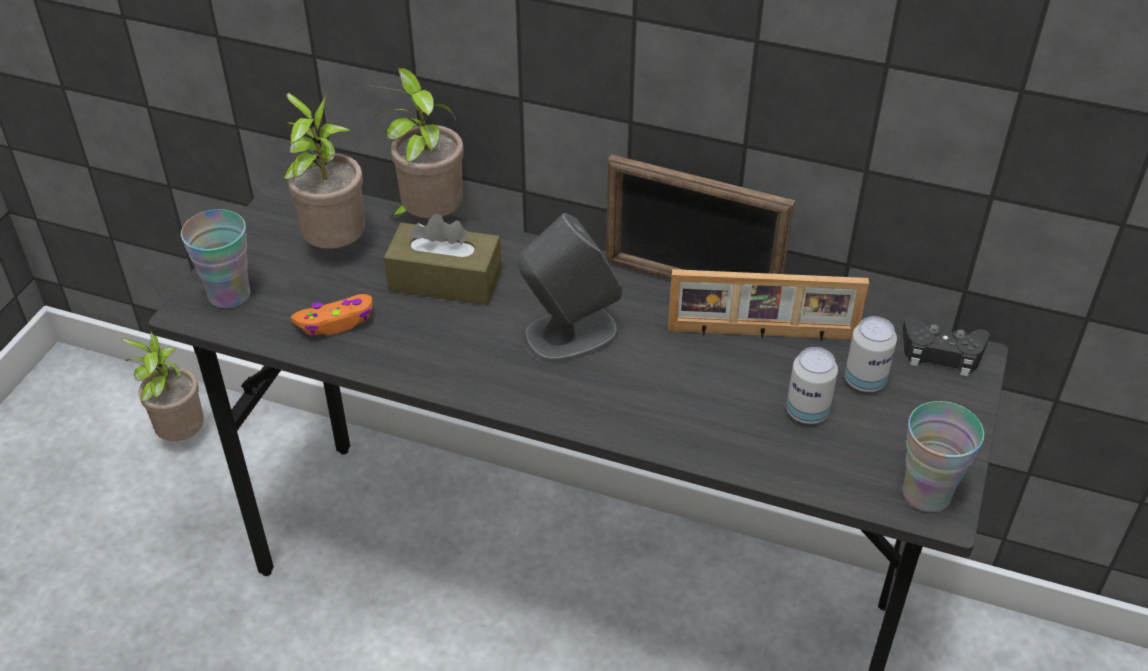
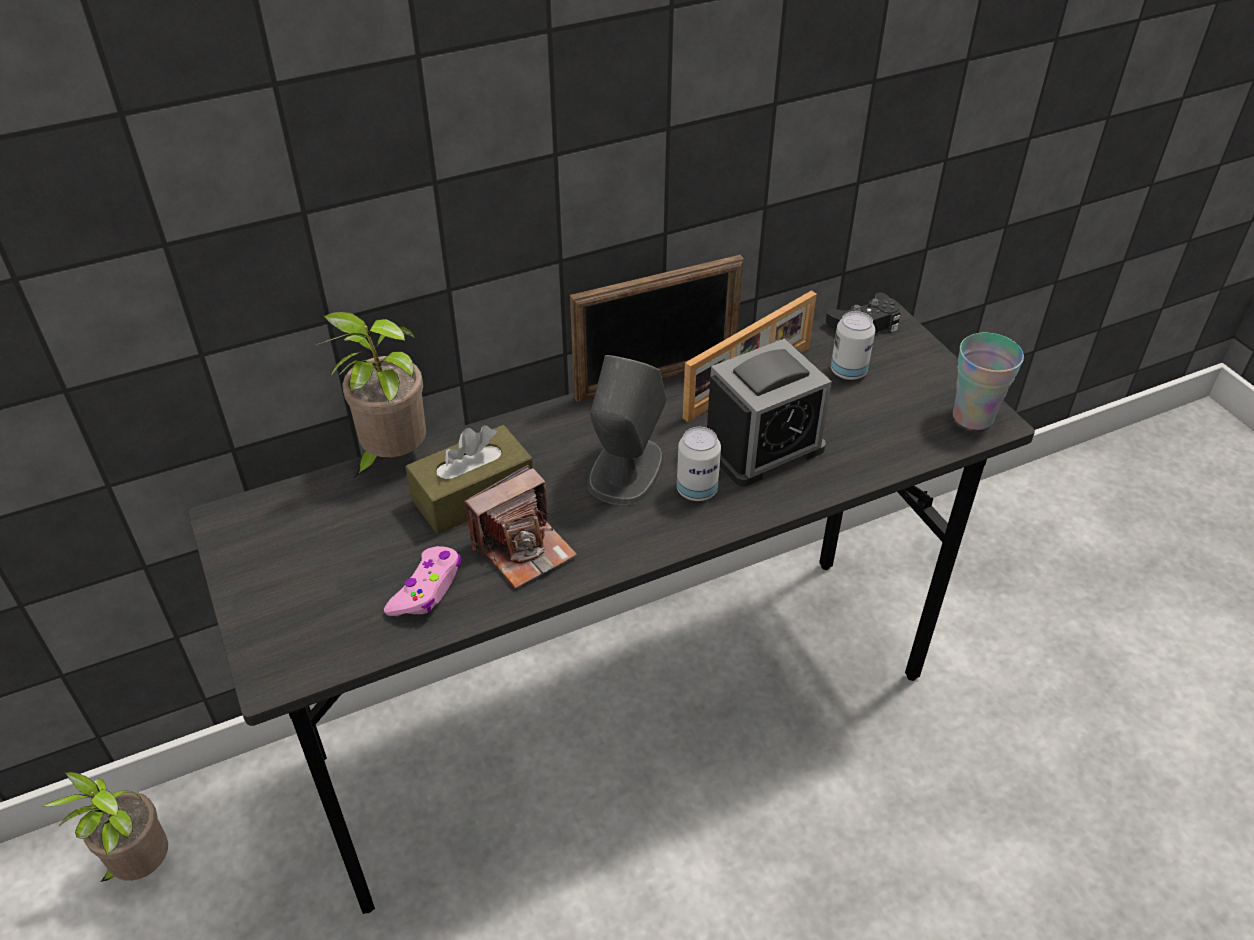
camera: 45 degrees left, 0 degrees up
cup [181,209,250,308] -> none
potted plant [283,92,365,249] -> none
orange game controller [291,294,373,335] -> pink game controller [384,546,461,616]
can [786,347,838,424] -> can moved to [677,427,721,501]
none -> camera [464,465,577,589]
none -> alarm clock [707,339,832,487]

